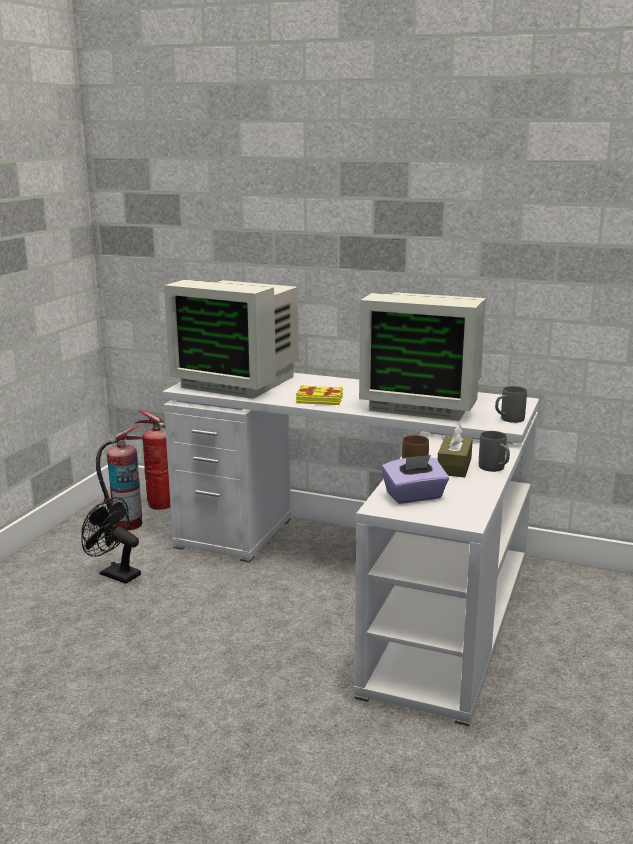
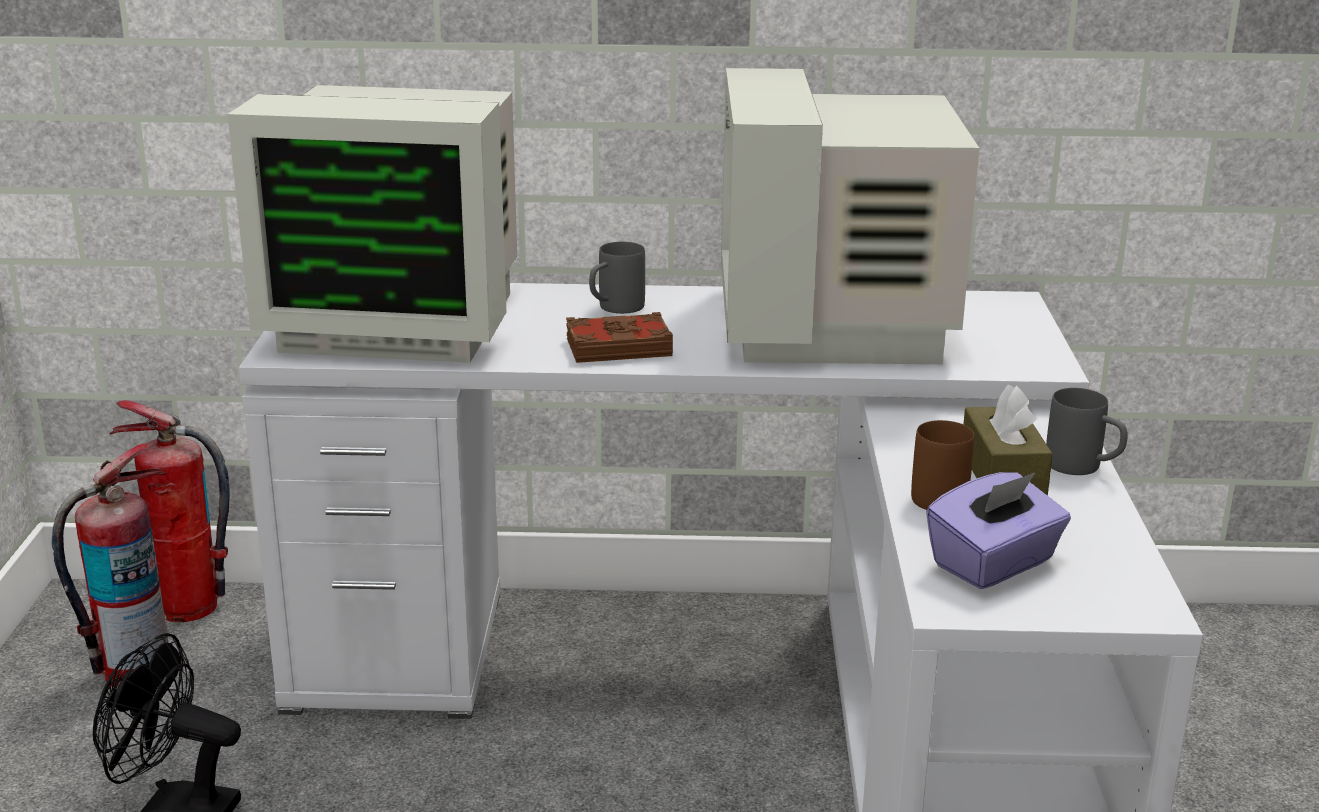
camera: 20 degrees left, 5 degrees up
yellow book [296,385,343,405] -> brown book [566,312,673,363]
monitor [359,292,486,421] -> monitor turned 90 degrees clockwise [721,68,979,364]
grey mug [495,386,527,423] -> grey mug moved to [589,242,645,314]

